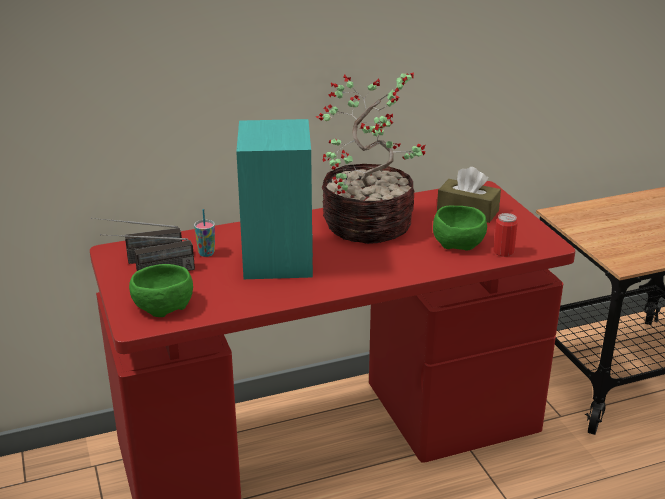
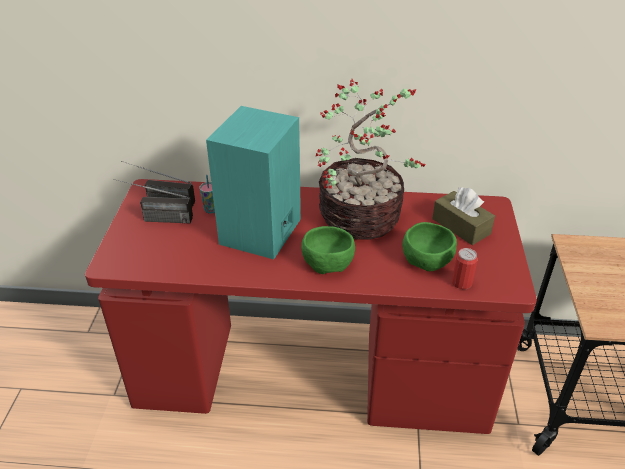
camera: 25 degrees right, 10 degrees up
green bowl [129,264,193,317] -> green bowl moved to [301,226,355,274]

